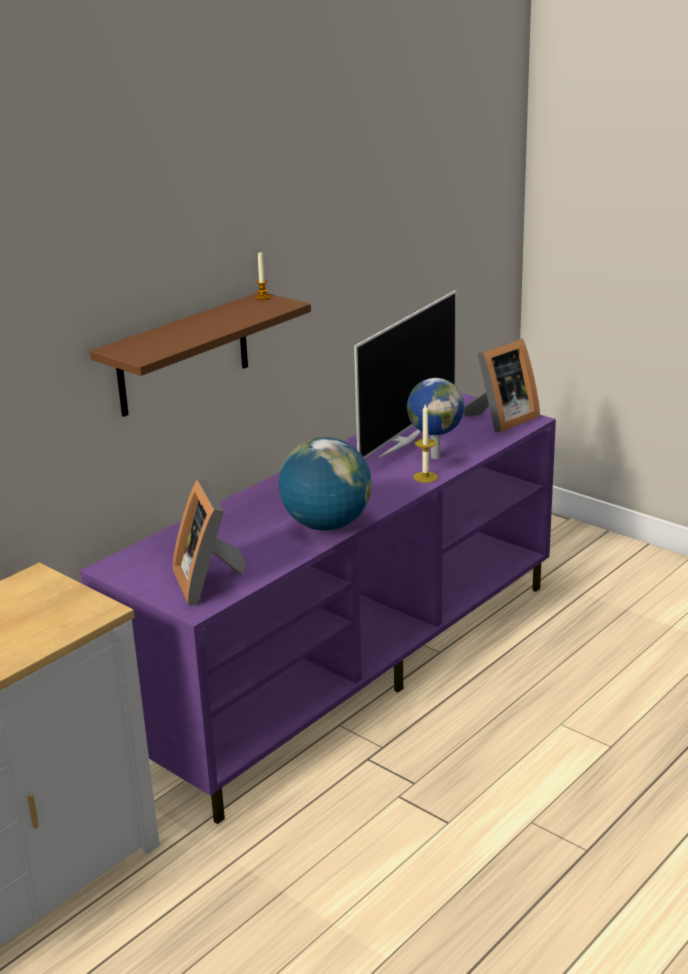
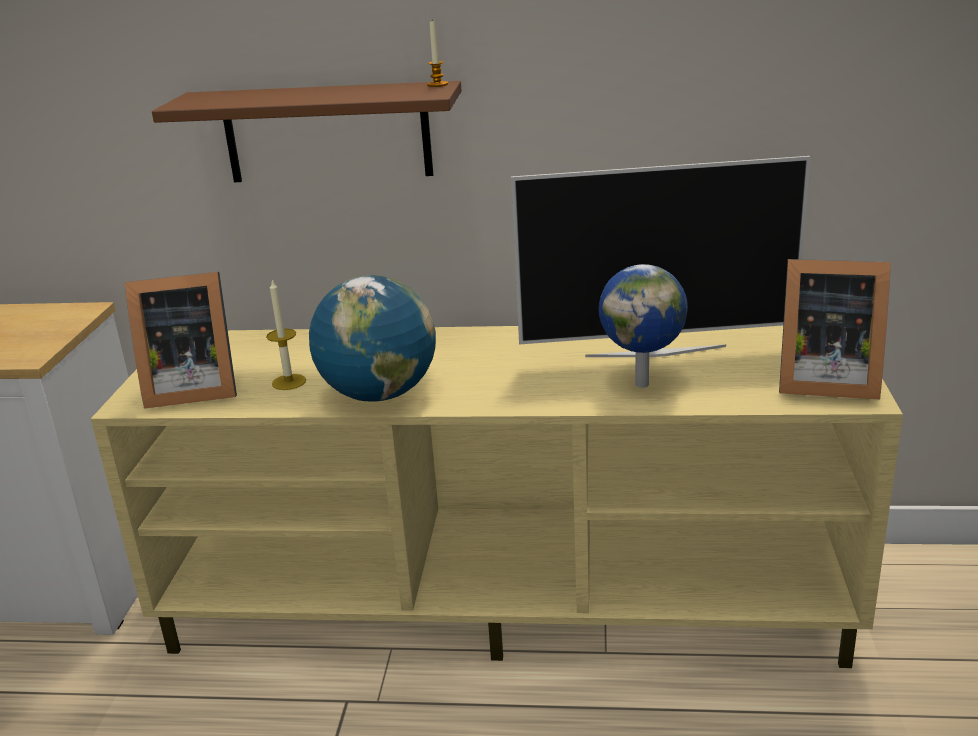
camera: 55 degrees right, 0 degrees up
purple tv stand [80,393,556,824] -> beige tv stand [91,326,903,668]
picture frame [173,479,246,606] -> picture frame turned 135 degrees counterclockwise [125,272,237,409]
candle [413,403,438,483] -> candle moved to [266,280,306,390]

